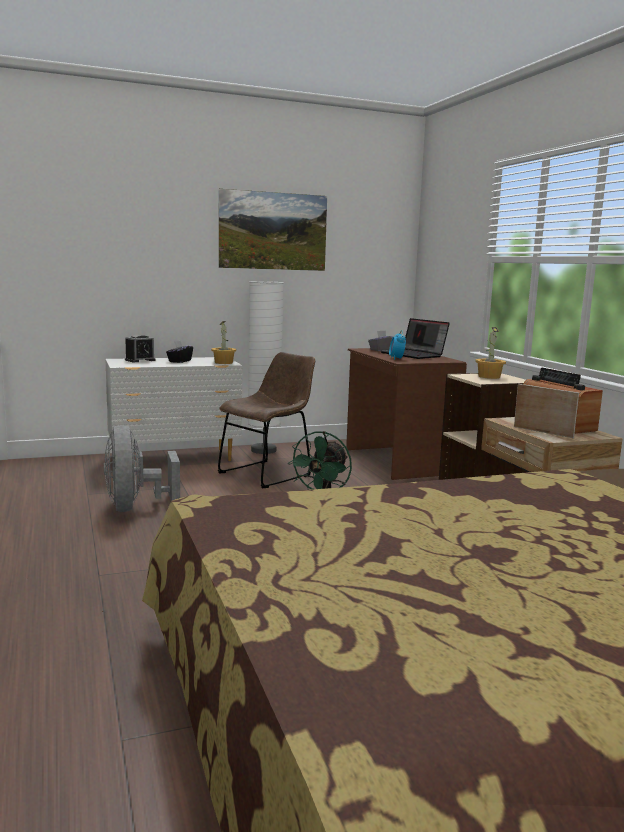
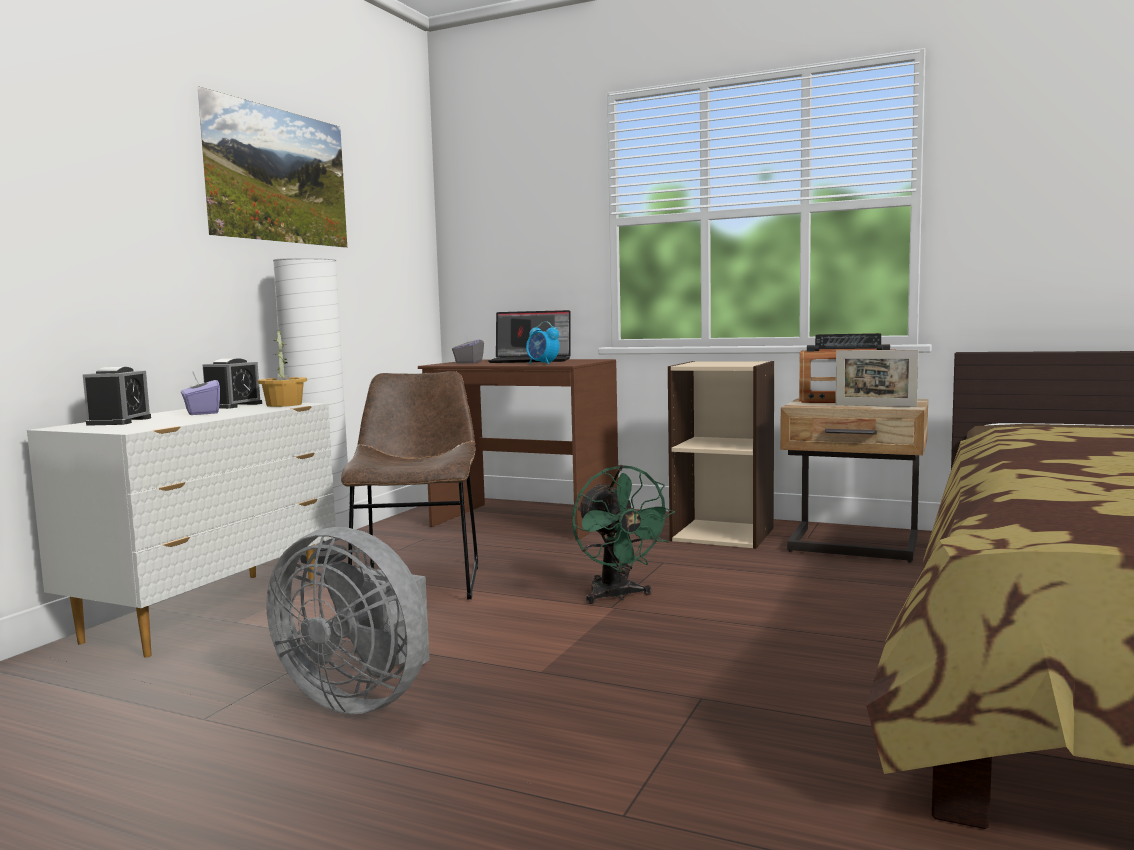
camera: 45 degrees left, 5 degrees down
black tissue box [166,340,193,363] -> purple tissue box [181,372,220,415]
potted plant [475,327,506,379] -> none
picture frame [514,384,579,438] -> picture frame turned 150 degrees counterclockwise [835,350,919,407]
none -> alarm clock [203,358,262,409]

